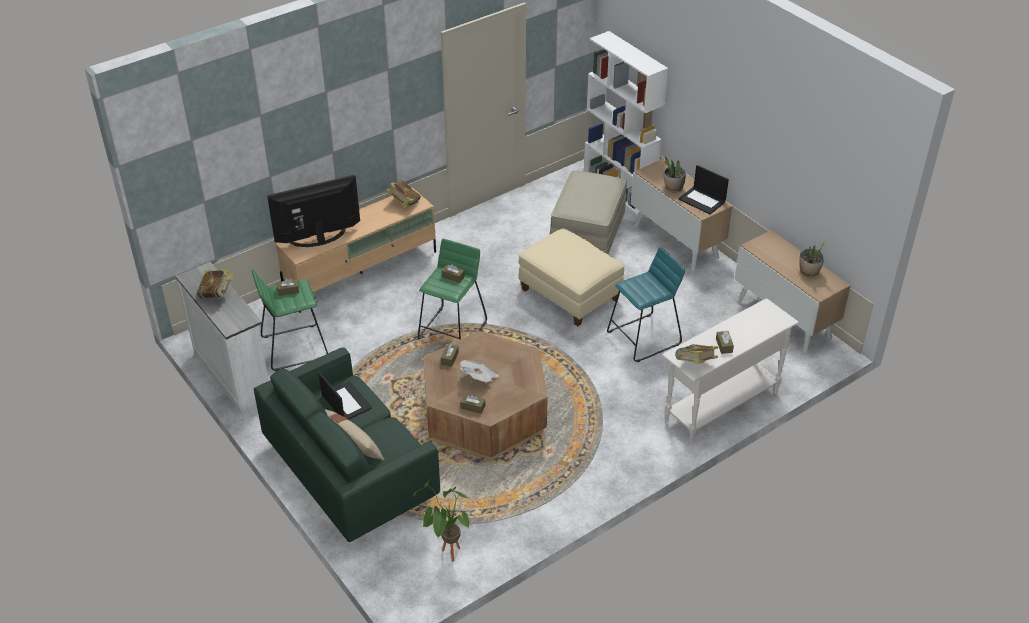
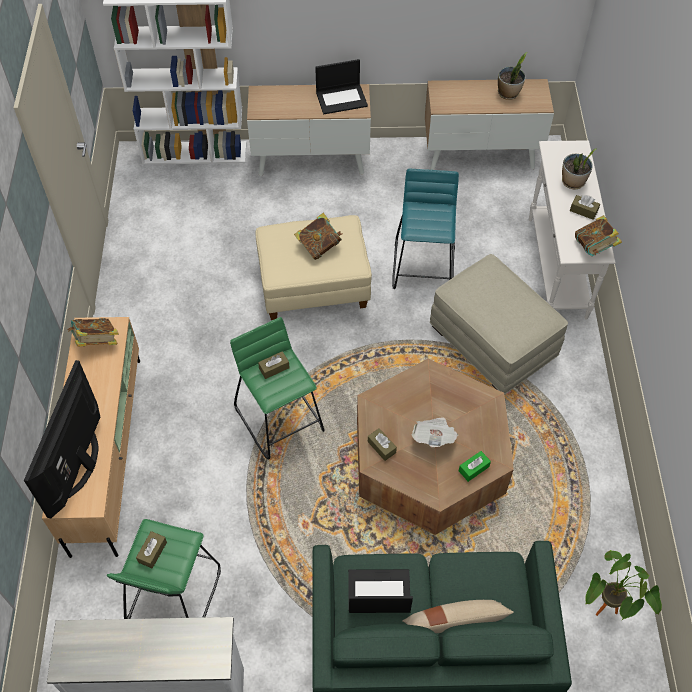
camera: 55 degrees left, 15 degrees up
book [197,269,234,299] -> book moved to [294,213,342,260]
brown tissue box [460,394,485,414] -> green tissue box [459,451,491,482]
beige ottoman [550,170,627,254] -> beige ottoman moved to [430,254,568,395]
potted plant [664,157,686,193] -> potted plant moved to [562,149,596,189]

